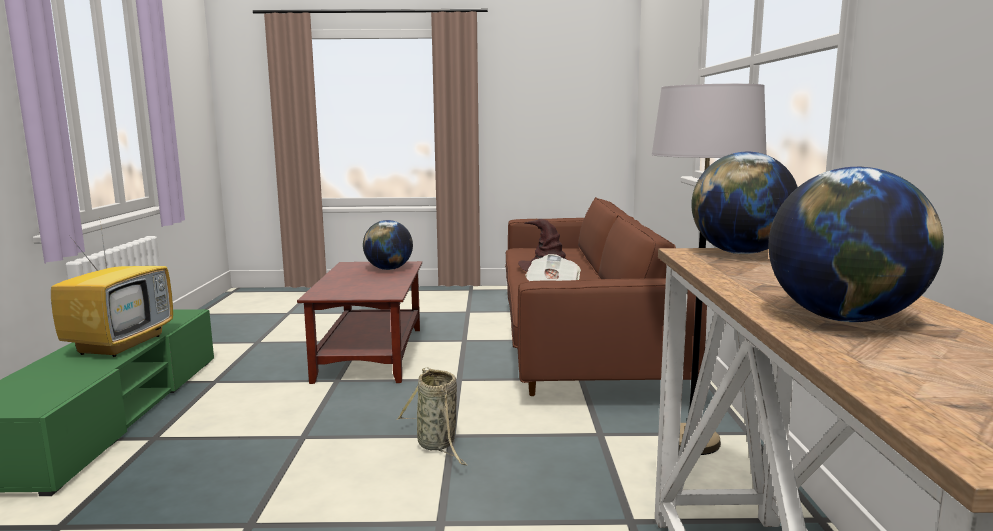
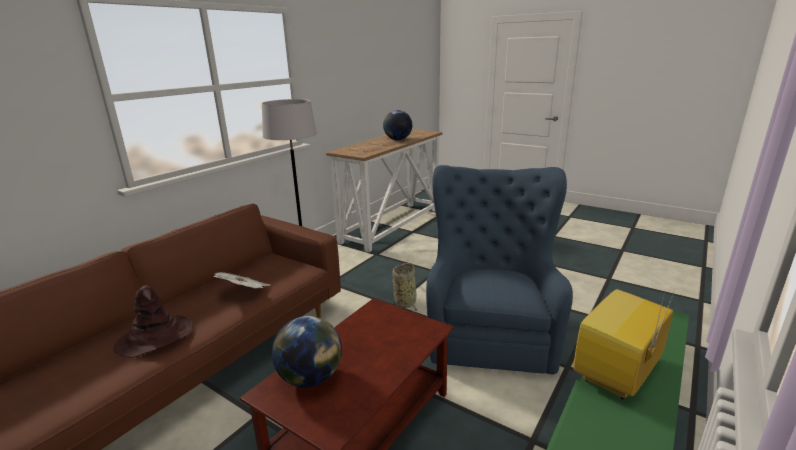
camera: 145 degrees left, 10 degrees up
globe [691,151,798,254] -> none
none -> blue armchair [426,165,573,374]

